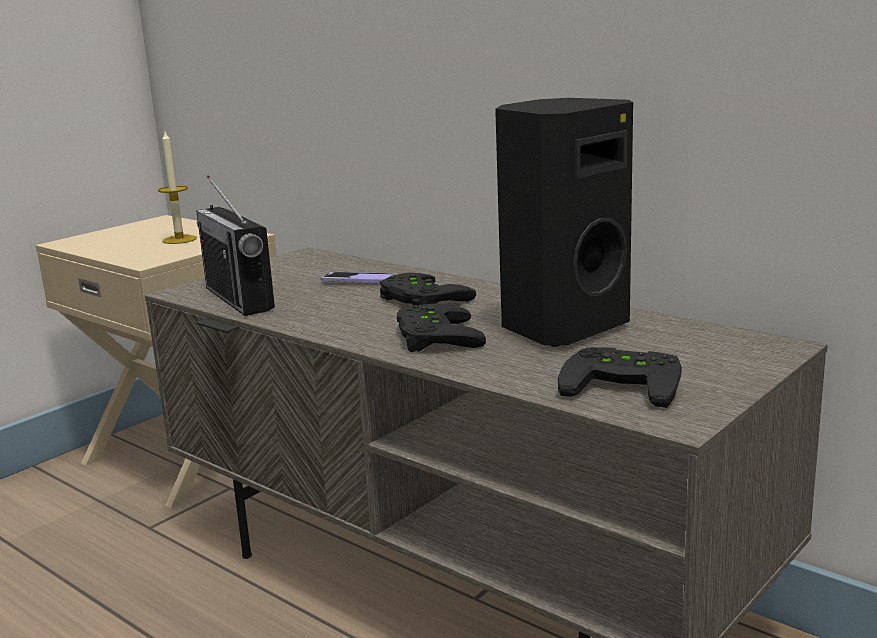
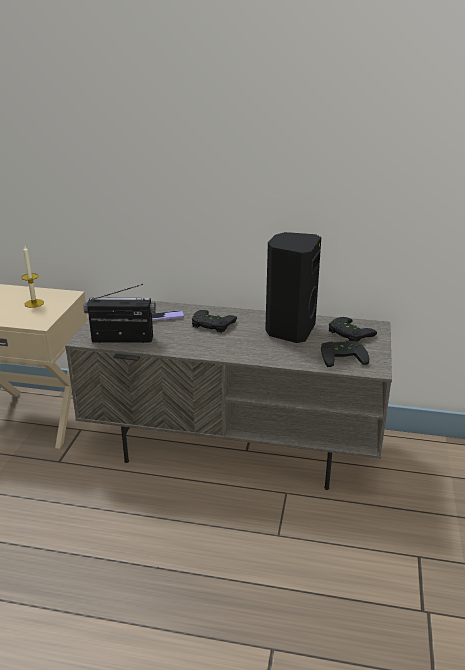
camera: 30 degrees left, 10 degrees up
radio [196,175,275,316] -> radio turned 150 degrees clockwise [84,284,156,343]
black game controller [397,304,486,352] -> black game controller moved to [329,317,377,341]

